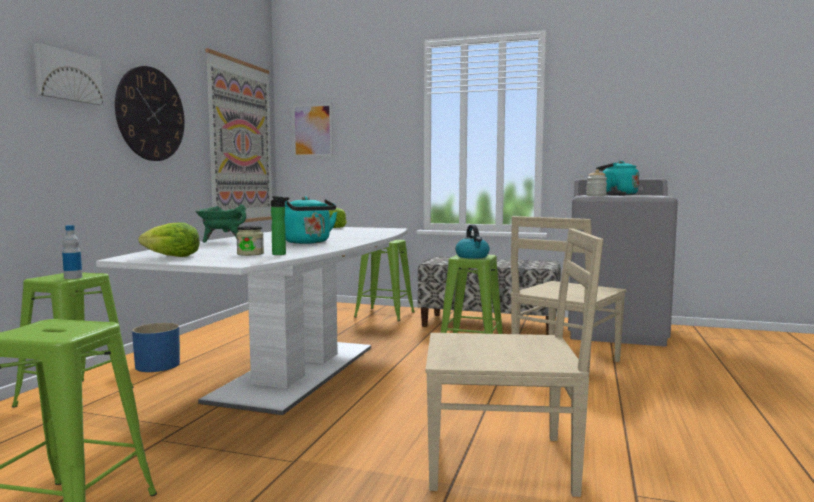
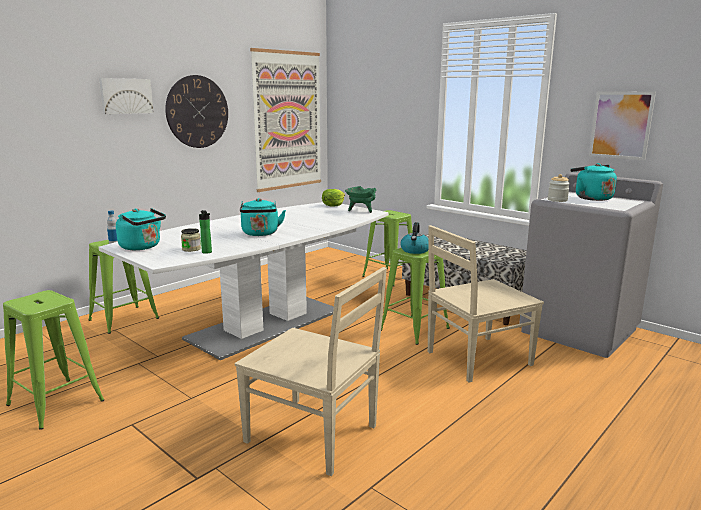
camera: 25 degrees right, 10 degrees up
blue planter [132,323,180,372] -> none
lettuce [139,222,200,257] -> turquoise kettle [116,208,166,250]
green cooking pot [195,204,247,243] -> green cooking pot moved to [345,186,376,213]
picture [292,103,333,157] -> picture moved to [589,92,656,160]

